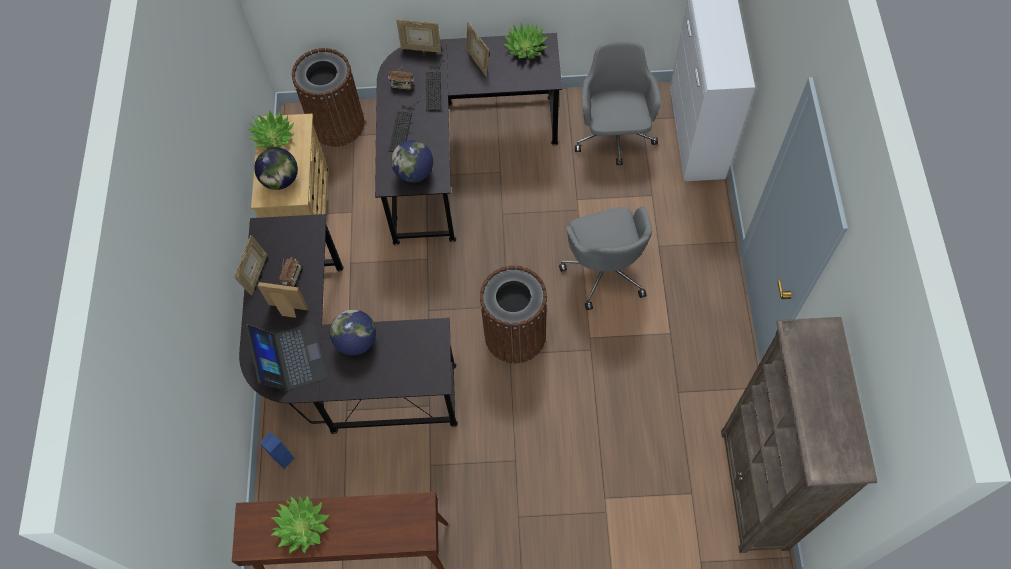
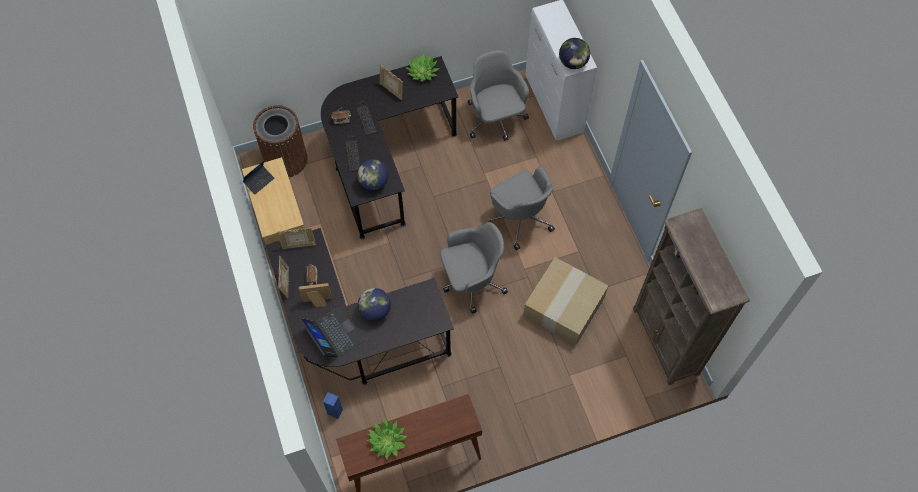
camera: 20 degrees left, 0 degrees up
potted plant [247,110,294,150] -> laptop [243,161,274,194]
globe [254,147,298,190] -> globe moved to [559,38,590,69]
picture frame [396,20,442,53] -> picture frame moved to [277,228,316,249]
brown trash can [479,265,547,364] -> grey office chair [441,222,508,313]
none -> cardboard box [523,257,608,345]

